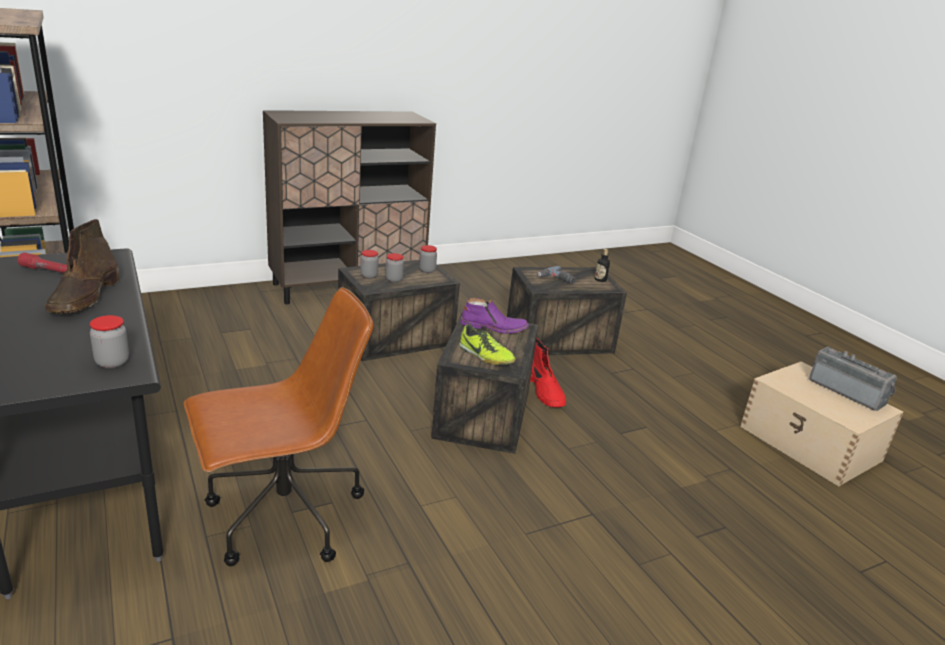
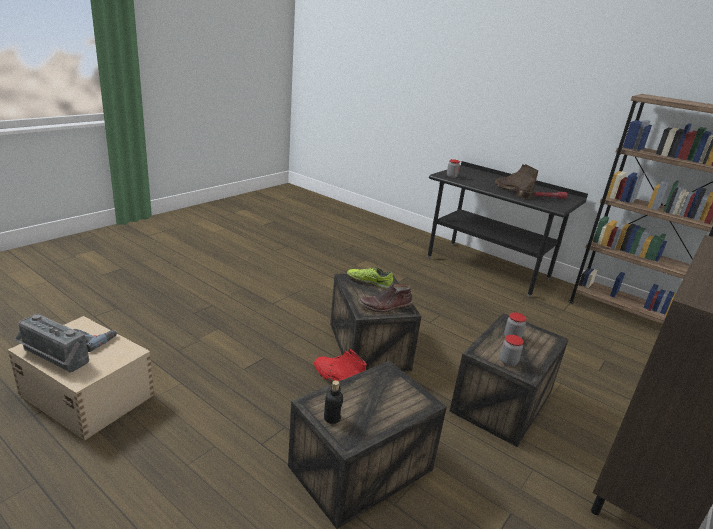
camera: 155 degrees right, 0 degrees up
brown office chair [184,287,374,566] -> none
jar [360,250,379,279] -> none
purple boot [460,298,529,334] -> brown boot [358,283,412,313]
power drill [538,266,576,284] -> power drill moved to [73,329,117,352]

